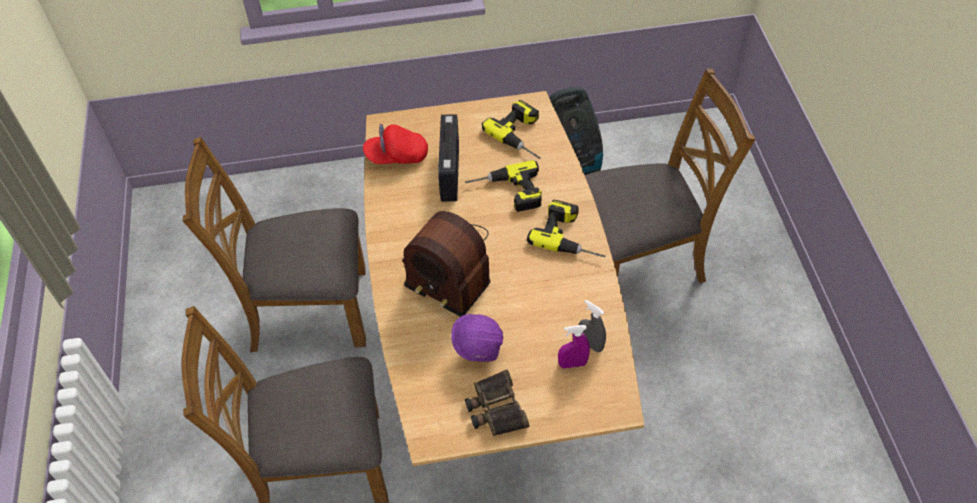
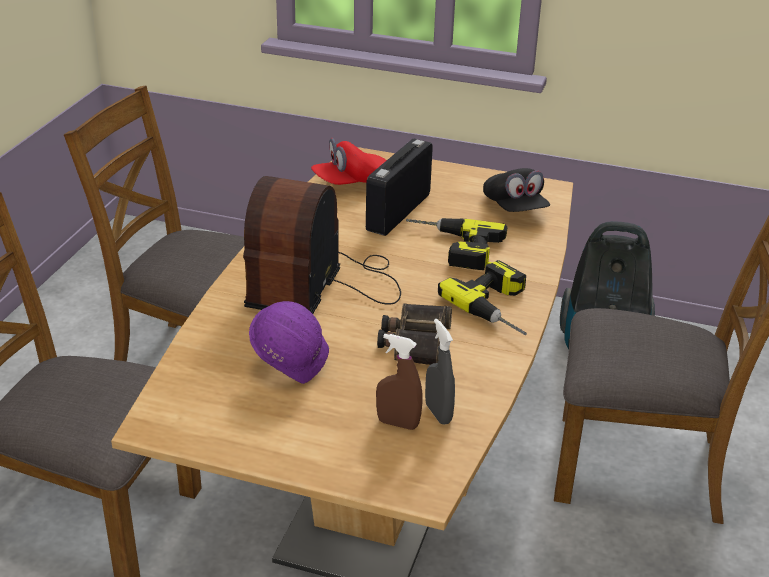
camera: 25 degrees right, 20 degrees down
red cap [363,124,428,164] -> red cap turned 45 degrees counterclockwise [311,138,387,185]
radio [402,211,491,317] -> radio turned 45 degrees clockwise [243,176,401,314]
binoculars [465,369,530,436] -> binoculars moved to [377,303,452,365]
power drill [482,100,541,159] -> black cap [483,168,550,212]
purple spray bottle [558,325,590,369] -> brown spray bottle [376,334,423,430]

